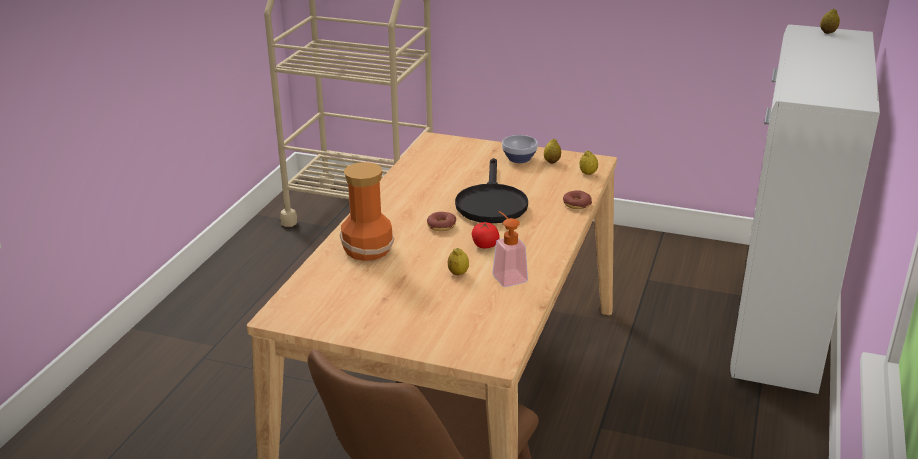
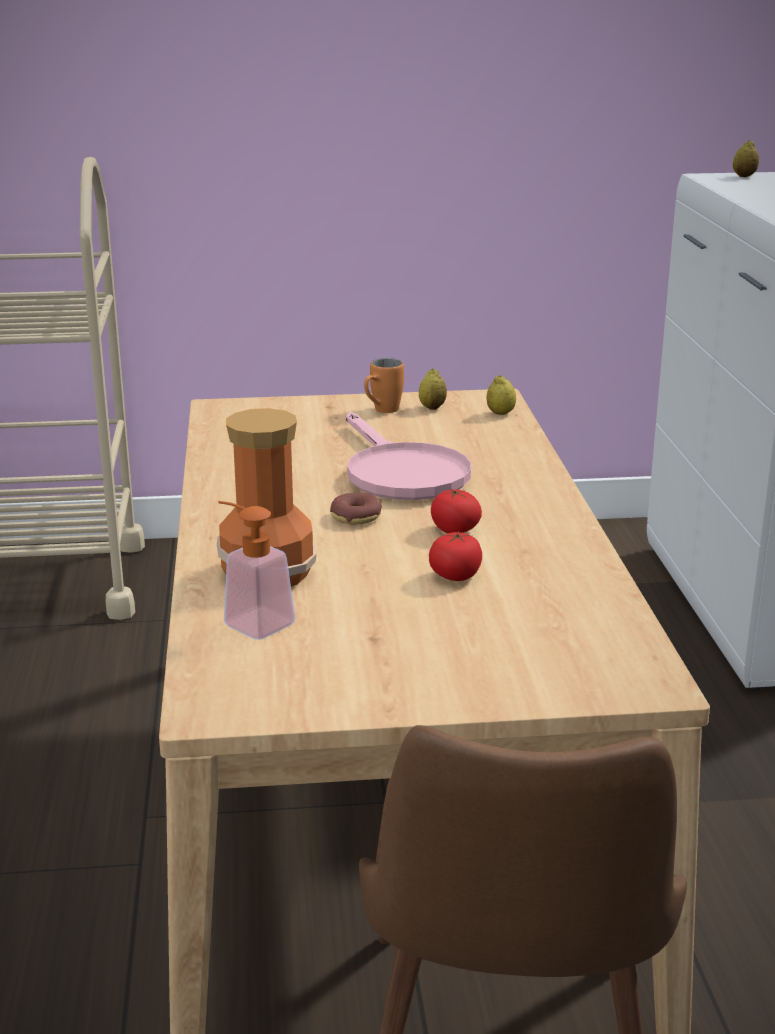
camera: 25 degrees left, 5 degrees down
lemon [448,248,469,275] -> tomato [429,531,482,581]
black frying pan [455,158,528,223] -> pink frying pan [346,412,471,500]
soap dispenser [492,211,528,287] -> soap dispenser moved to [218,501,295,640]
bowl [502,135,538,163] -> orange mug [364,358,404,413]
donut [563,190,592,209] -> none

